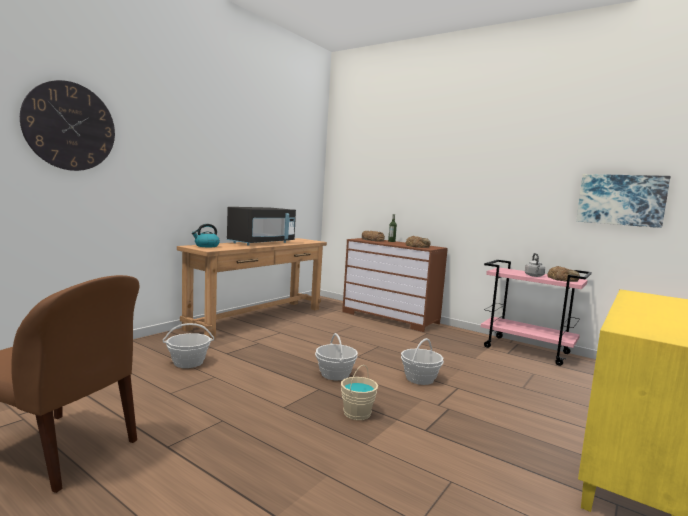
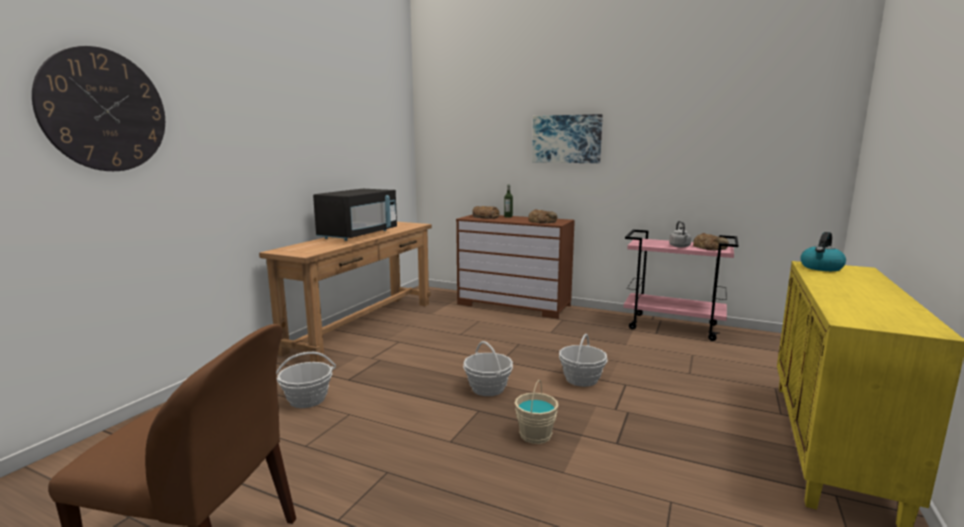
camera: 10 degrees left, 5 degrees up
kettle [192,224,220,247] -> kettle moved to [800,232,846,271]
picture [576,174,670,228] -> picture moved to [532,114,603,163]

